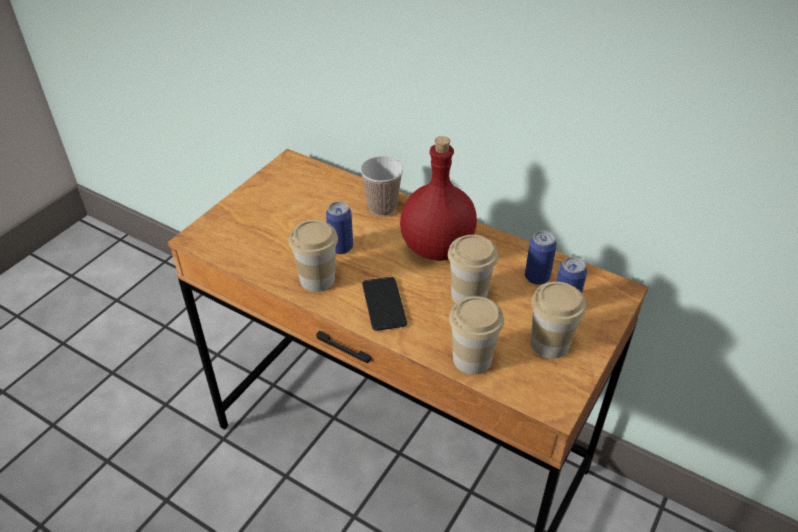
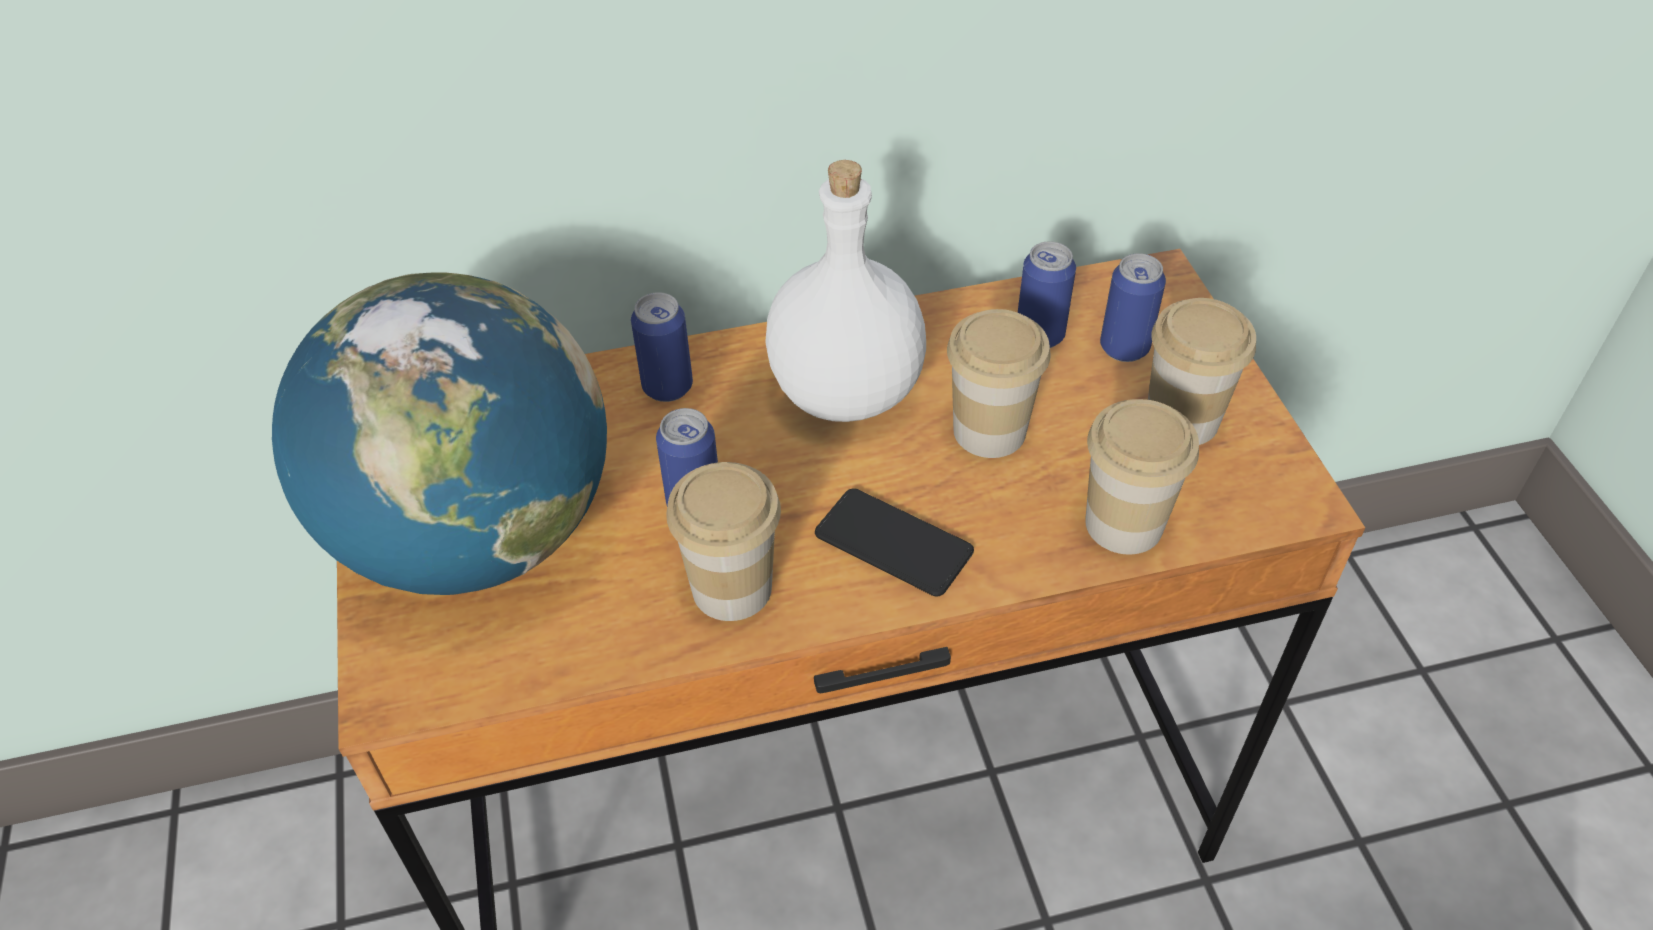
camera: 45 degrees left, 5 degrees up
cup [360,156,403,216] -> can [631,292,693,402]
red bottle [400,136,477,261] -> white bottle [765,160,926,422]
none -> globe [272,272,607,595]

